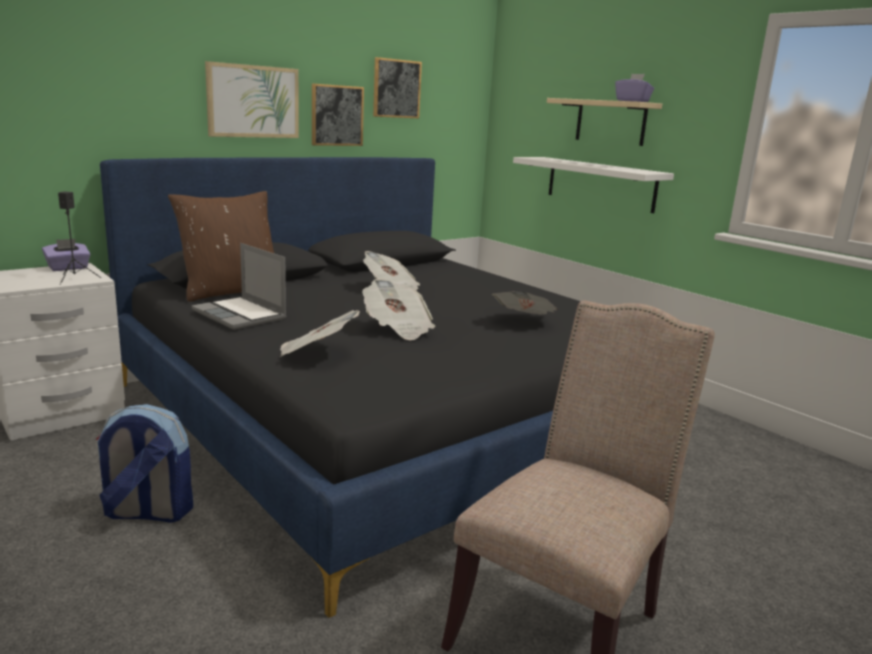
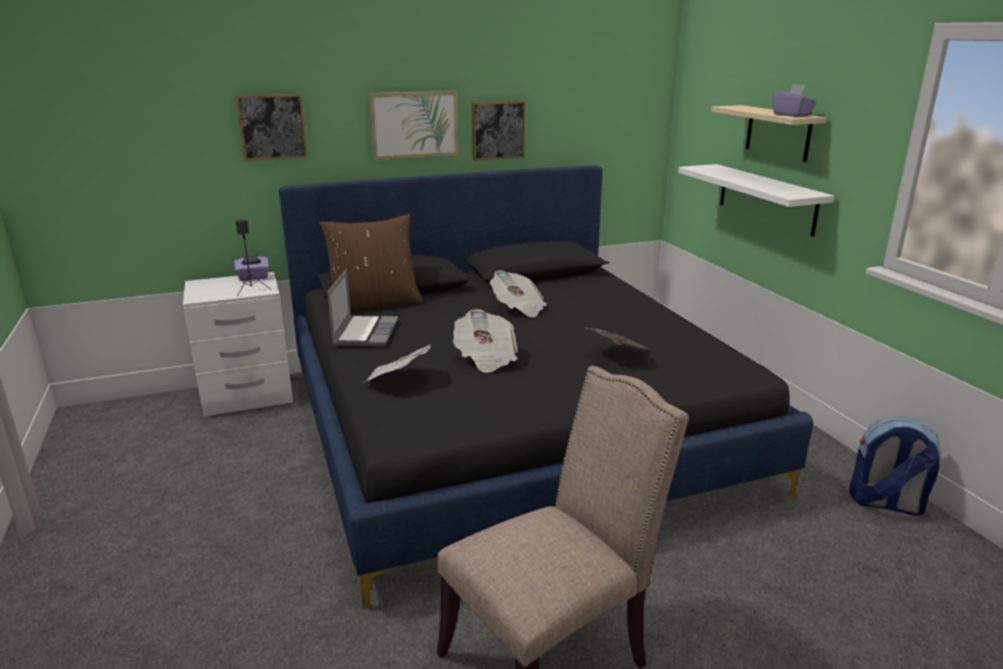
camera: 20 degrees right, 5 degrees up
backpack [96,404,193,523] -> backpack moved to [849,417,941,516]
laptop [192,243,287,330] -> laptop turned 150 degrees counterclockwise [327,269,398,346]
picture [373,57,422,118] -> picture moved to [236,94,308,161]

